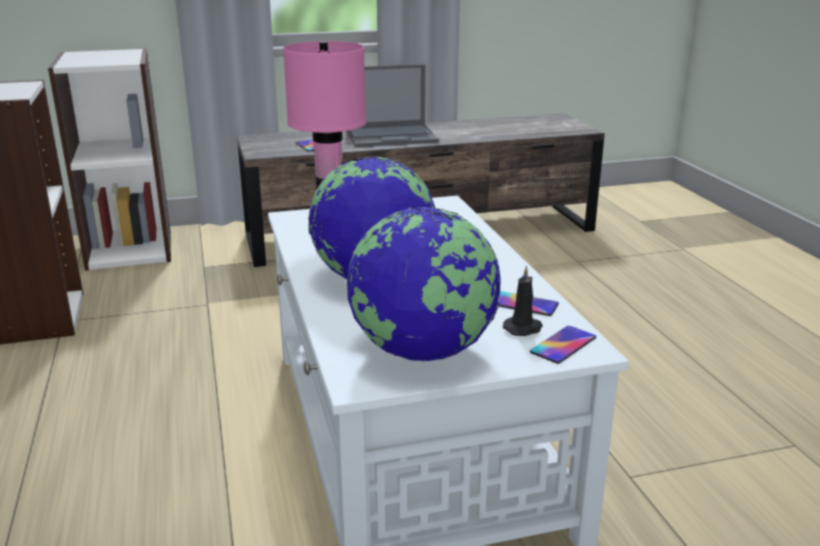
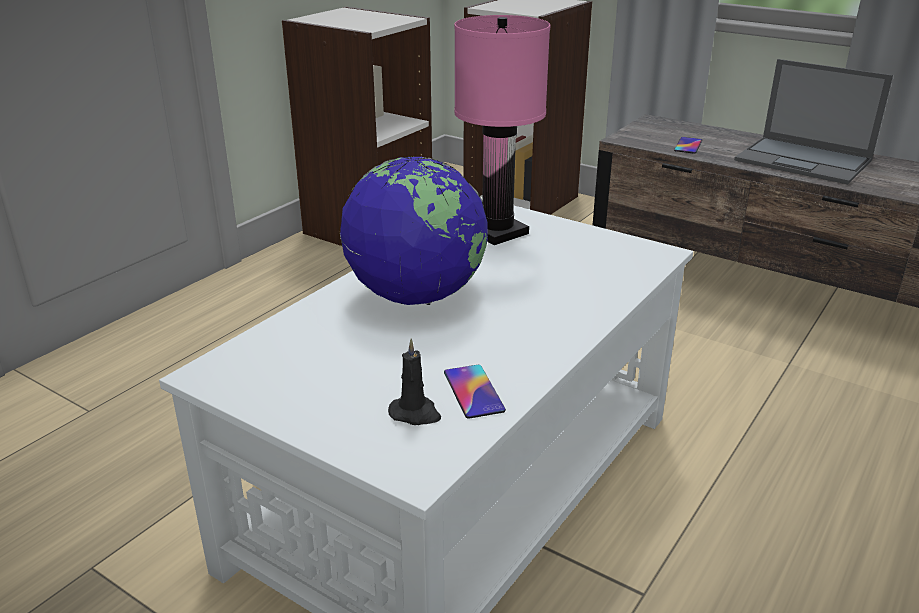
camera: 50 degrees right, 5 degrees up
globe [346,207,501,363] -> none
phone [530,326,596,364] -> none

